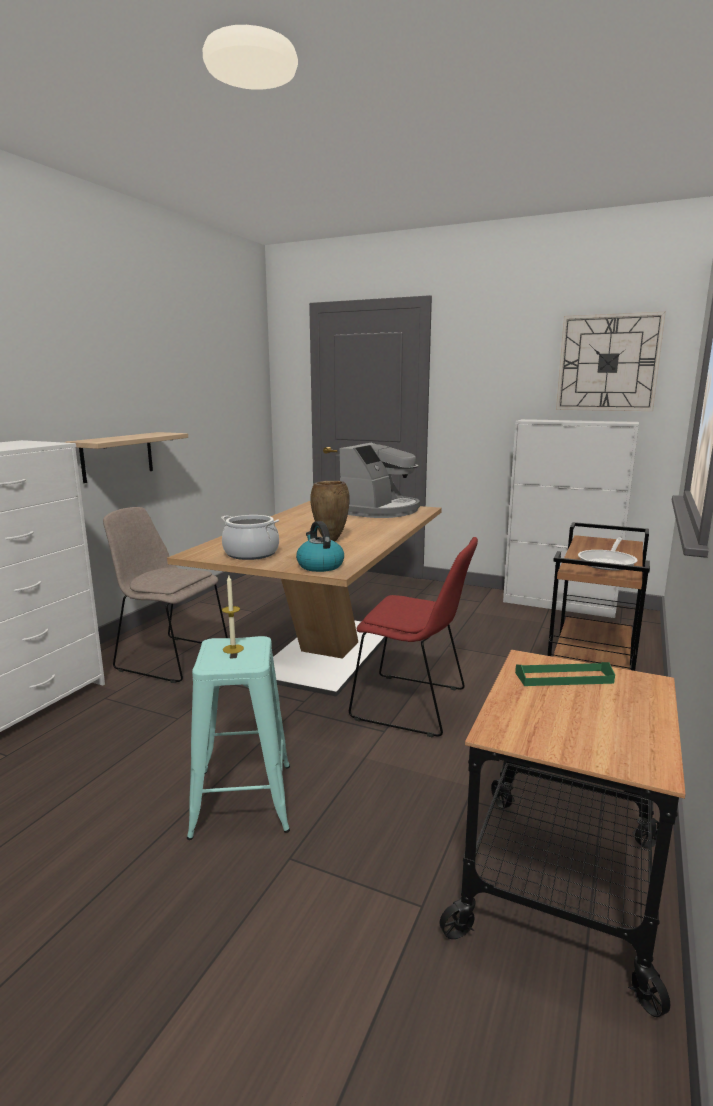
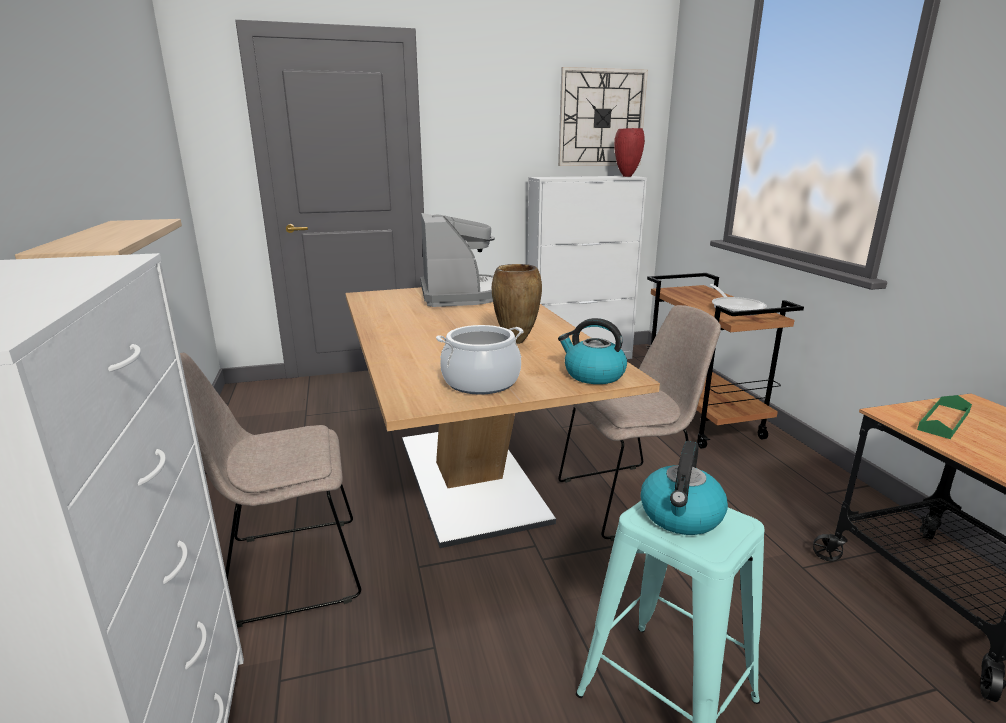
camera: 40 degrees left, 5 degrees up
candle [222,576,244,654] -> kettle [640,441,728,535]
red chair [349,537,478,738] -> beige chair [558,305,721,541]
none -> red vase [614,128,645,177]

